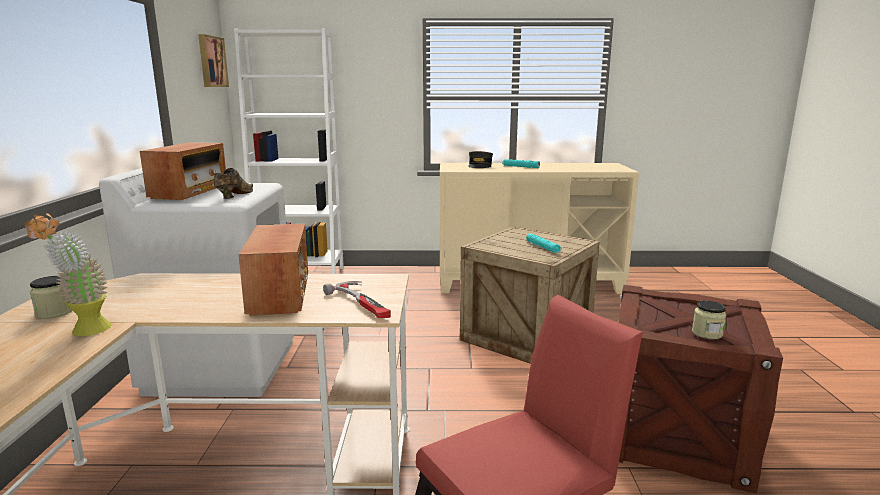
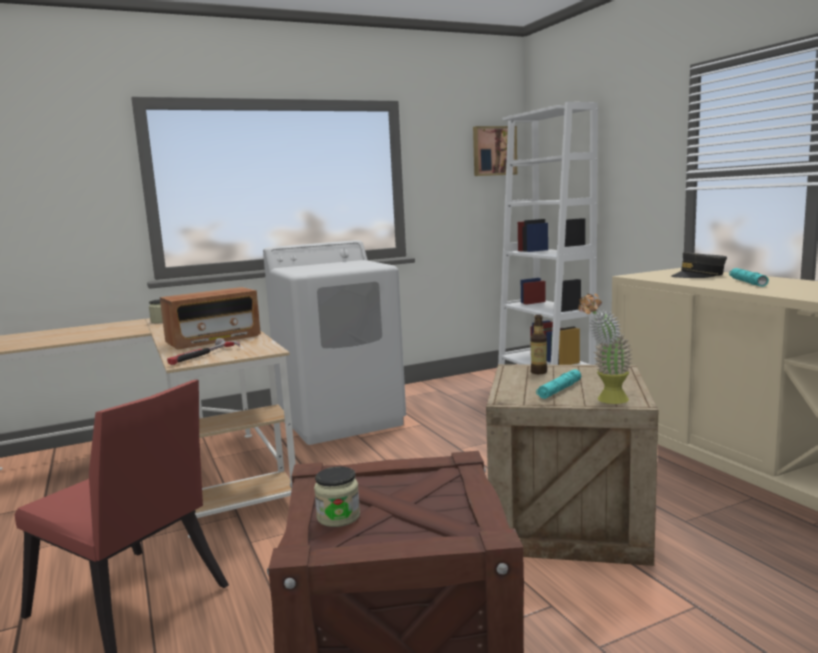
camera: 65 degrees right, 5 degrees down
potted plant [25,213,112,336] -> potted plant moved to [578,294,633,404]
radio [140,142,226,200] -> none
brown shoe [214,168,253,199] -> none
none -> bottle [531,315,547,374]

